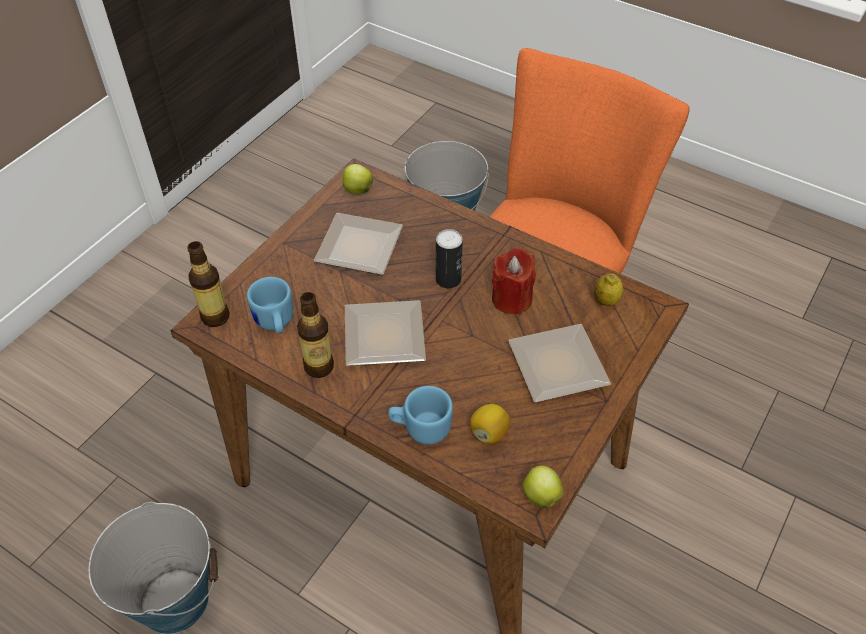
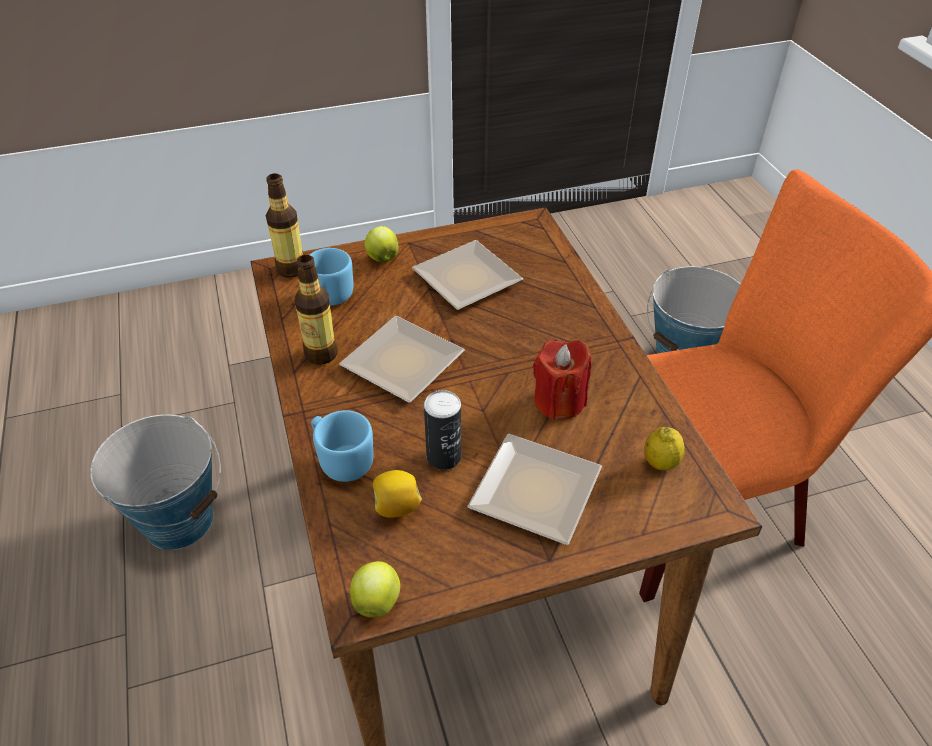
camera: 40 degrees right, 5 degrees down
apple [342,164,373,194] -> apple moved to [364,226,398,262]
can [436,229,463,289] -> can moved to [424,390,461,470]

